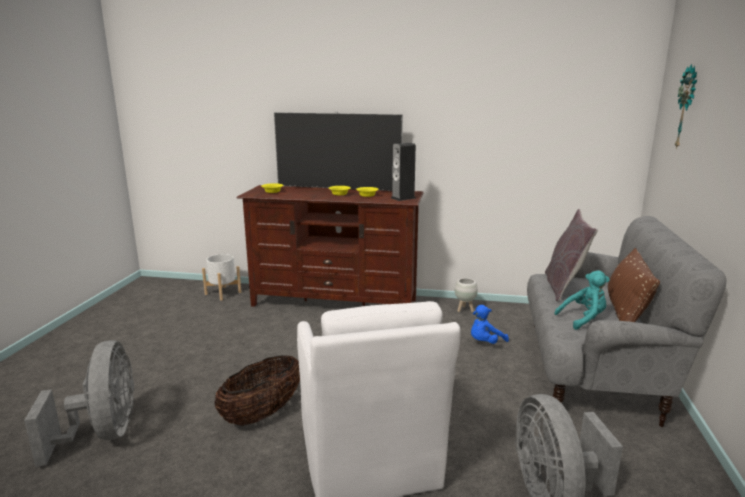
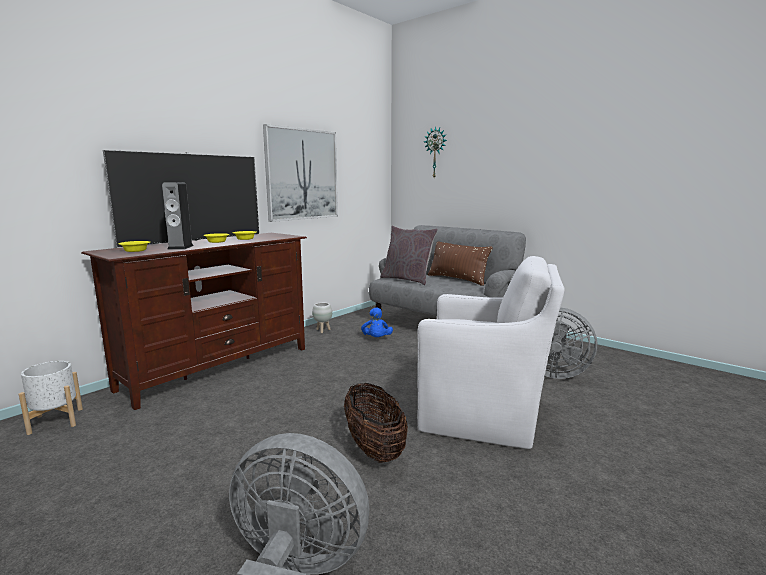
camera: 60 degrees left, 5 degrees down
speaker [391,143,416,201] -> speaker moved to [162,182,194,250]
turquoise plush toy [554,270,610,330] -> none
none -> picture [263,124,338,222]

